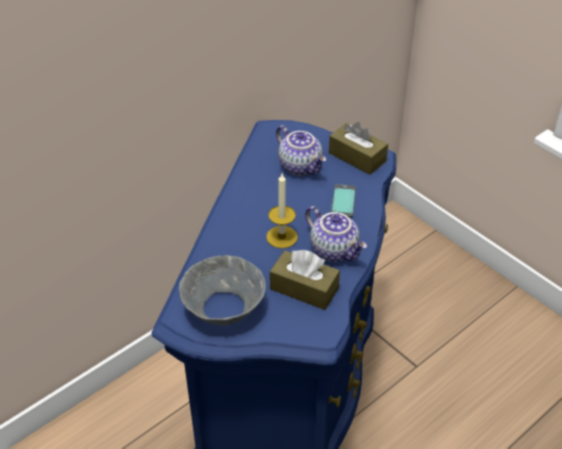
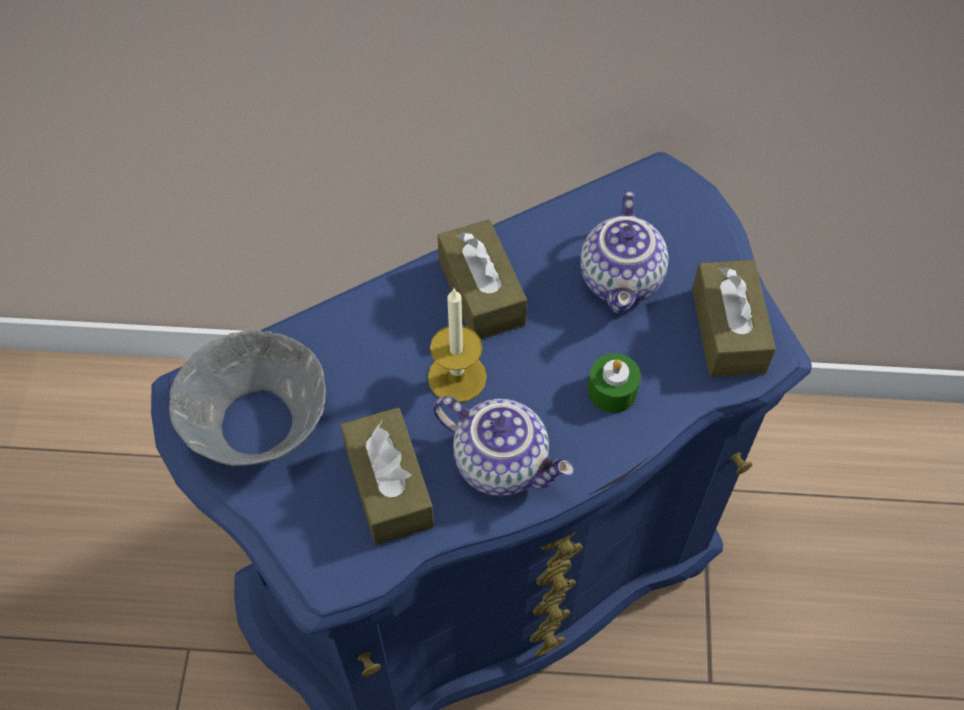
camera: 45 degrees right, 15 degrees up
teapot [305,206,367,262] -> teapot turned 60 degrees counterclockwise [433,396,574,496]
phone [331,184,356,218] -> green candle [588,353,641,413]
none -> brown tissue box [437,219,527,339]

